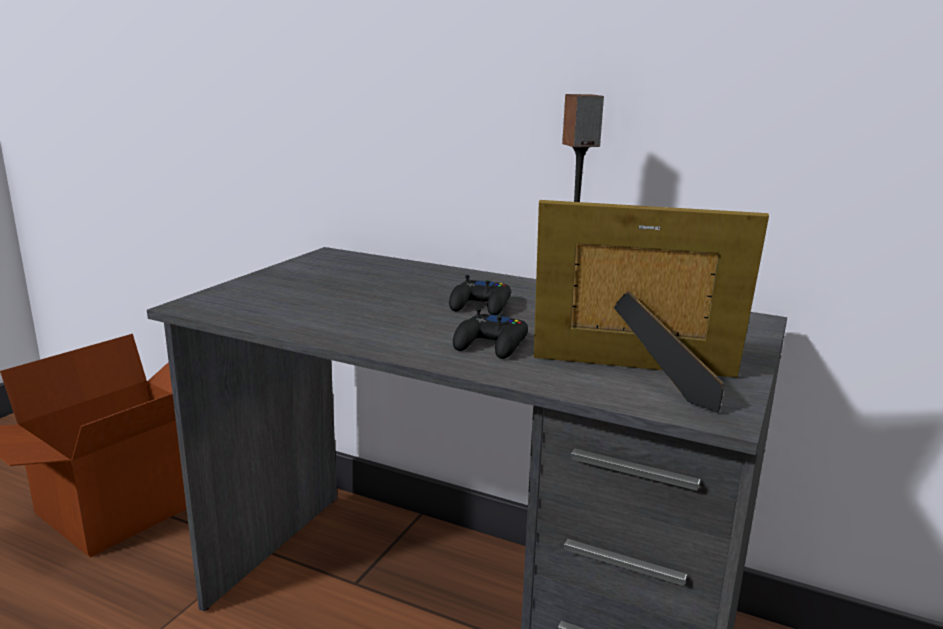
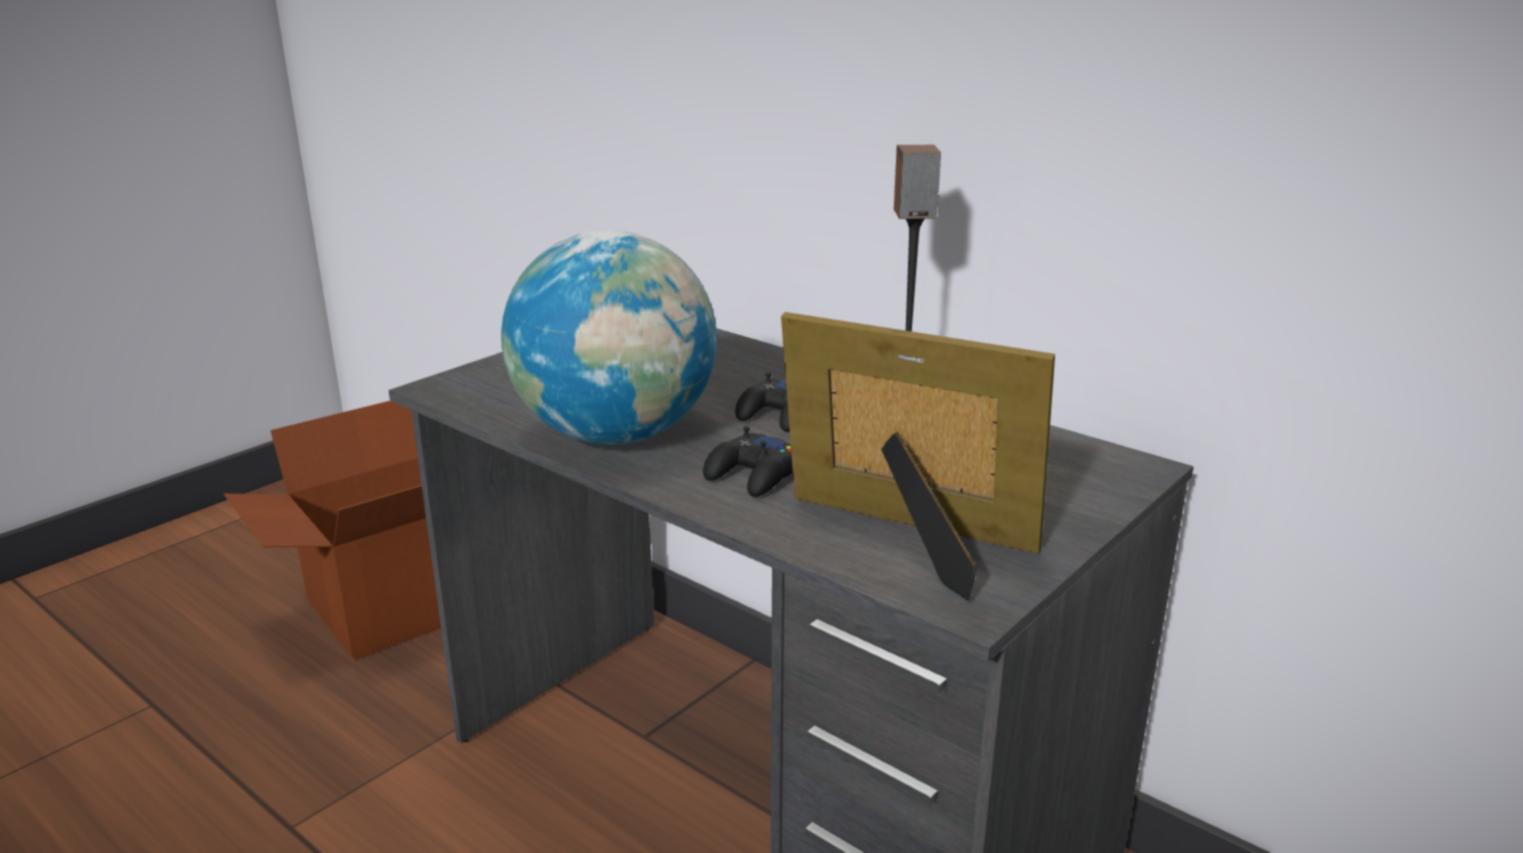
camera: 15 degrees right, 5 degrees up
none -> globe [501,230,717,445]

